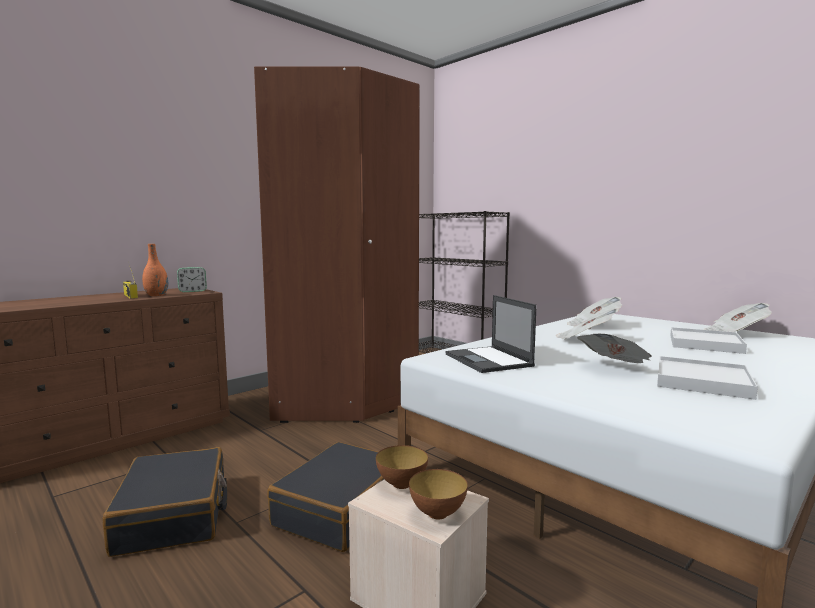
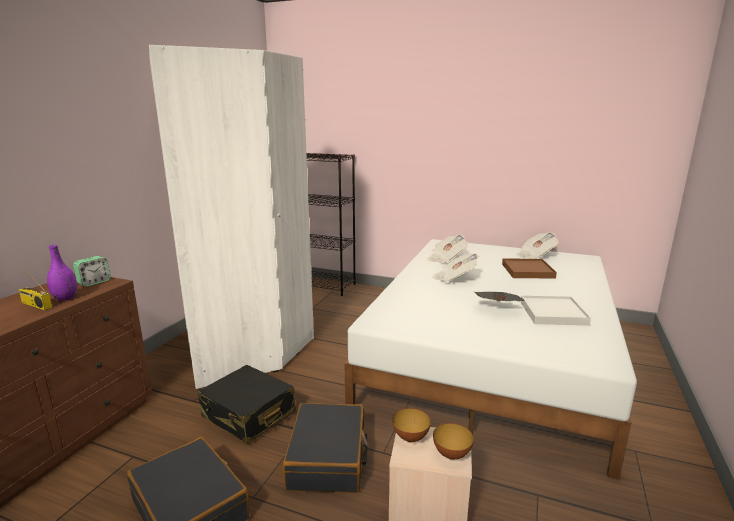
camera: 25 degrees left, 10 degrees up
orange vase [142,244,168,296] -> purple vase [47,245,78,301]
brown wardrobe [254,67,420,423] -> white wardrobe [149,45,314,389]
laptop [445,295,537,373] -> none
white tray [670,327,747,354] -> brown tray [502,259,557,278]
none -> black suitcase [197,365,296,445]

